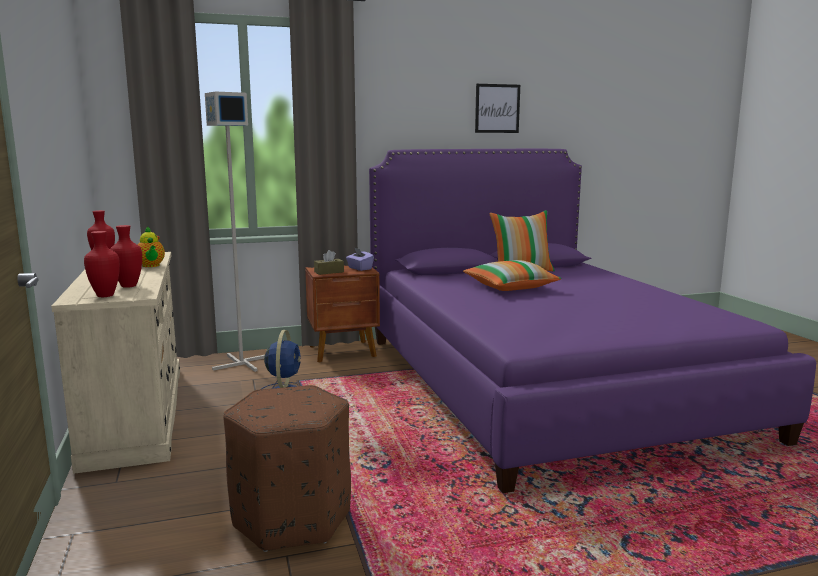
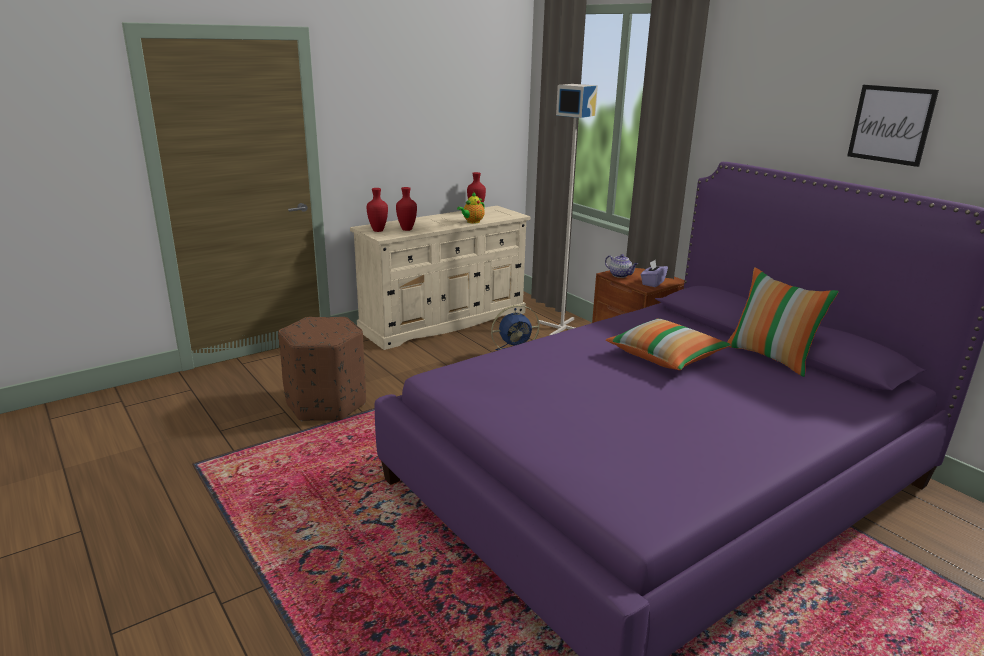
camera: 70 degrees right, 10 degrees up
brown tissue box [314,250,344,275] -> teapot [605,254,638,278]

